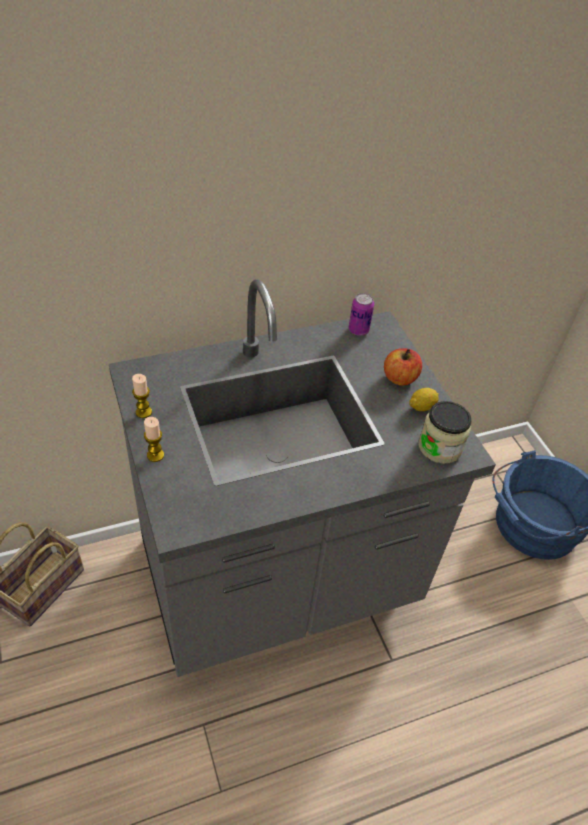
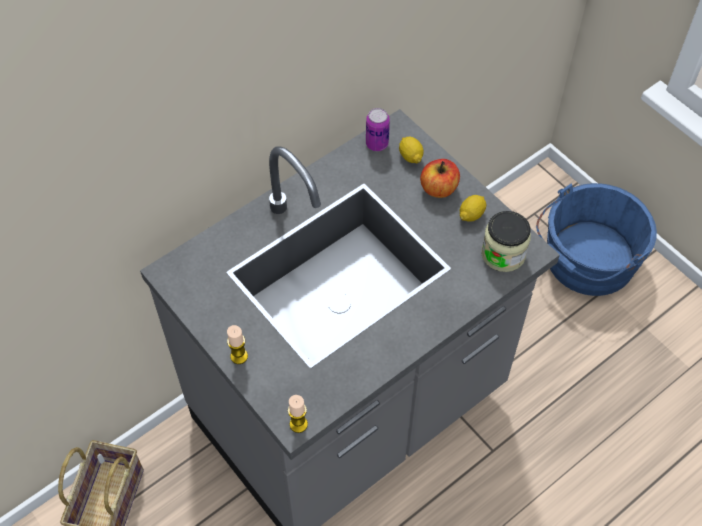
camera: 15 degrees left, 10 degrees up
candle [132,374,152,418] -> candle moved to [288,395,308,433]
none -> lemon [399,137,424,163]

